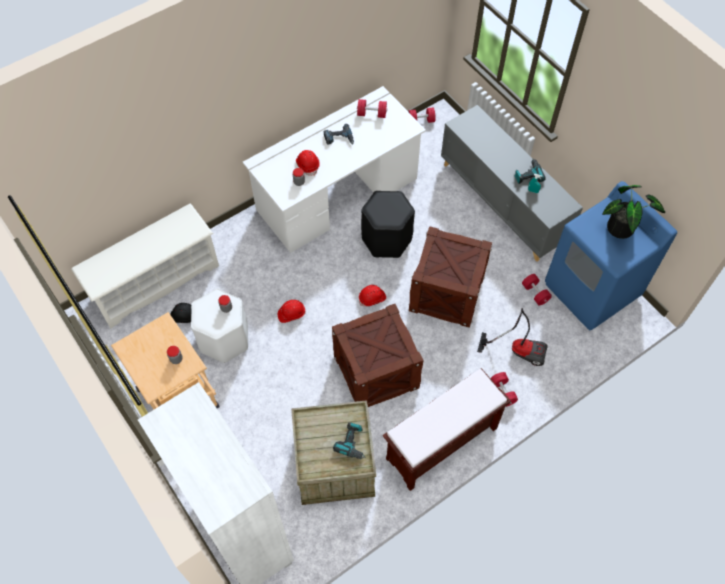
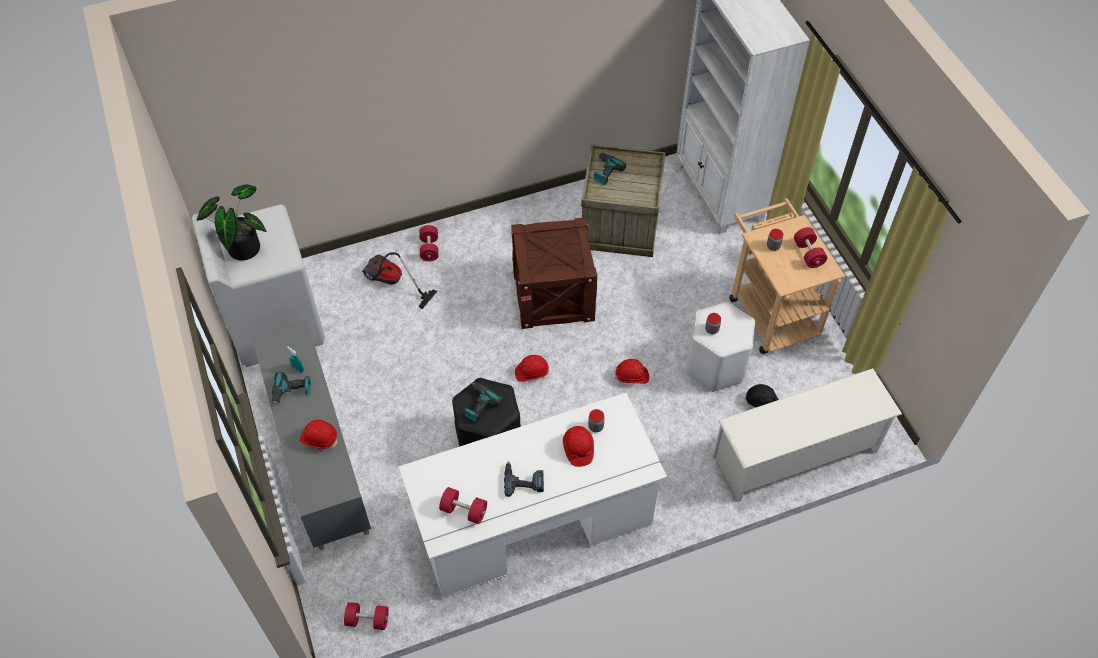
camera: 165 degrees left, 5 degrees down
brown bench [383,368,511,491] -> none
crate [409,226,492,328] -> none
red dumbbell [522,274,552,306] -> red dumbbell moved to [794,227,827,268]
blue washing machine [545,181,677,330] -> white washing machine [192,204,325,367]
none -> red hard hat [300,420,338,449]
none -> power drill [464,382,503,423]

